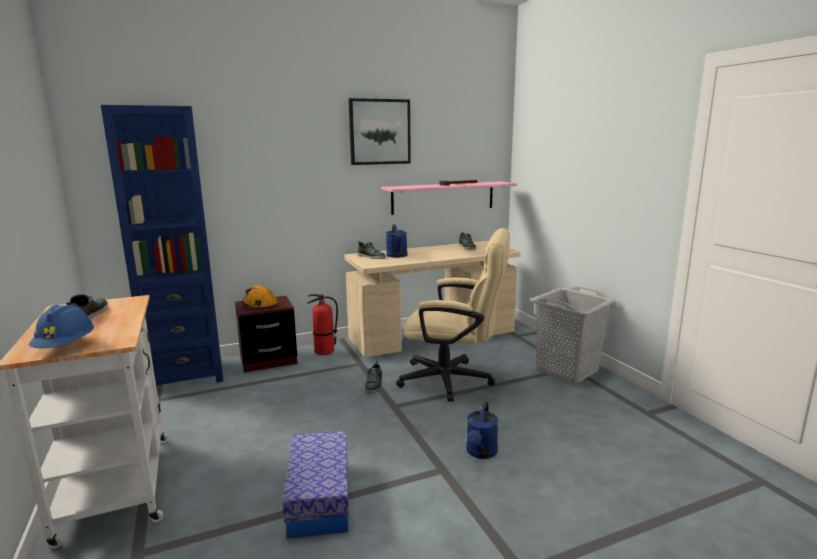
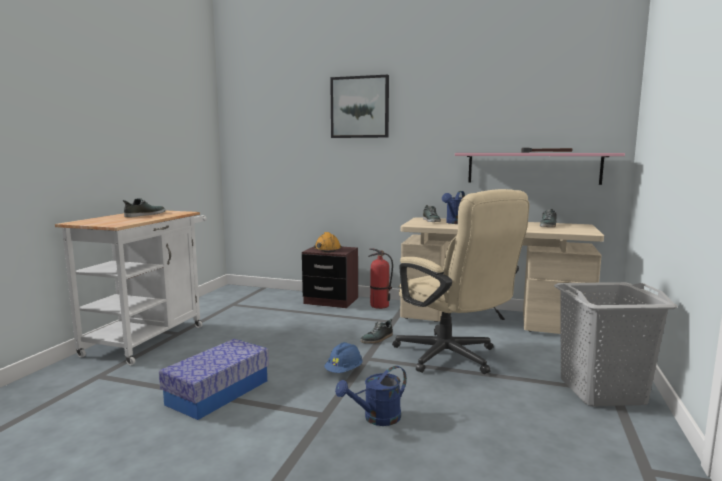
camera: 40 degrees right, 5 degrees down
blue hard hat [29,305,94,348] -> blue hard hat moved to [324,342,363,373]
blue bookcase [101,105,223,386] -> none
picture [348,98,411,165] -> picture moved to [330,75,389,138]

